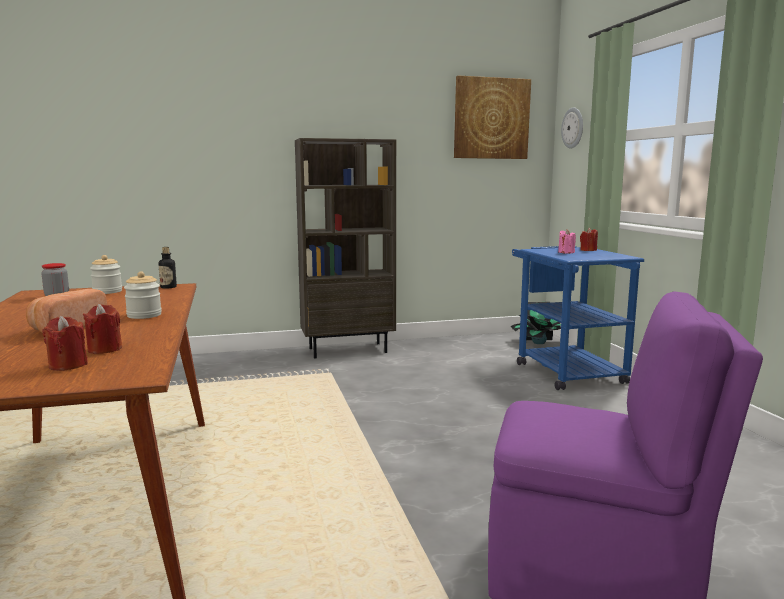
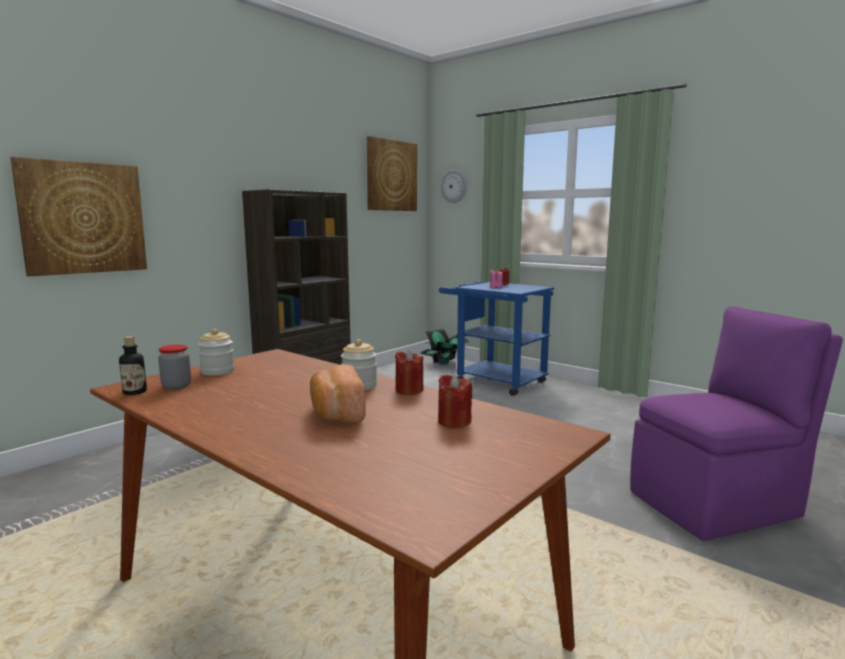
camera: 35 degrees left, 0 degrees up
red candle [42,316,88,371] -> red candle moved to [395,350,424,395]
bottle [158,247,177,288] -> bottle moved to [119,336,147,395]
none -> picture [10,157,147,276]

